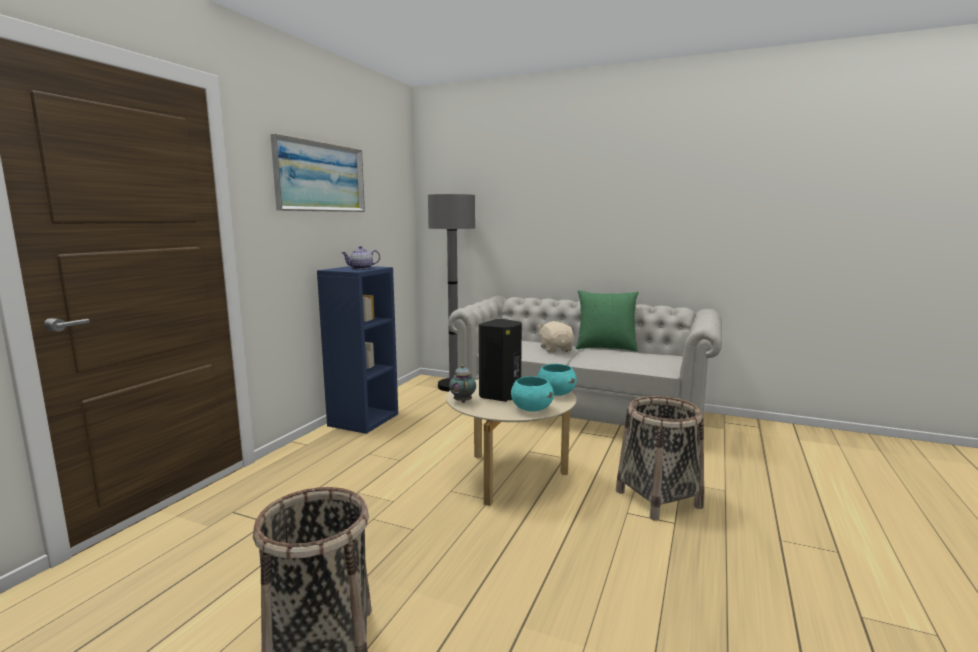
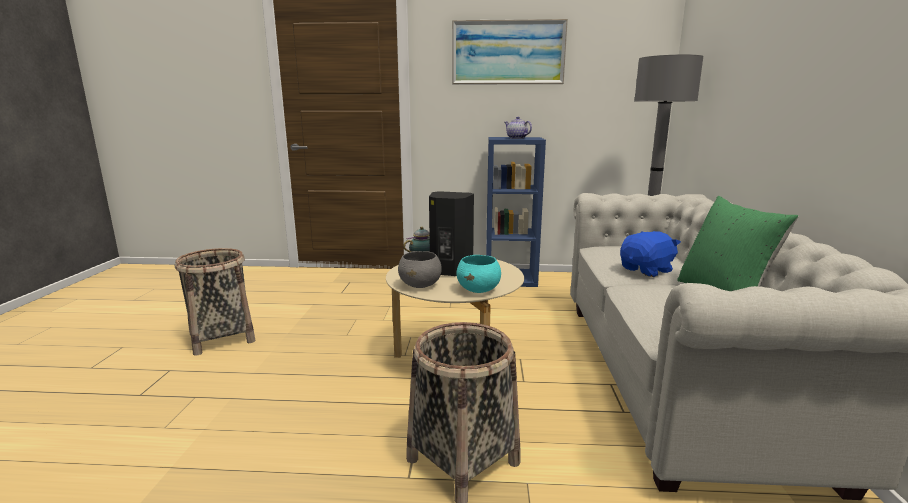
camera: 70 degrees right, 5 degrees up
turquoise bowl [511,376,554,412] -> grey bowl [398,251,442,288]
beige plush toy [538,321,574,352] -> blue plush toy [620,231,681,277]

